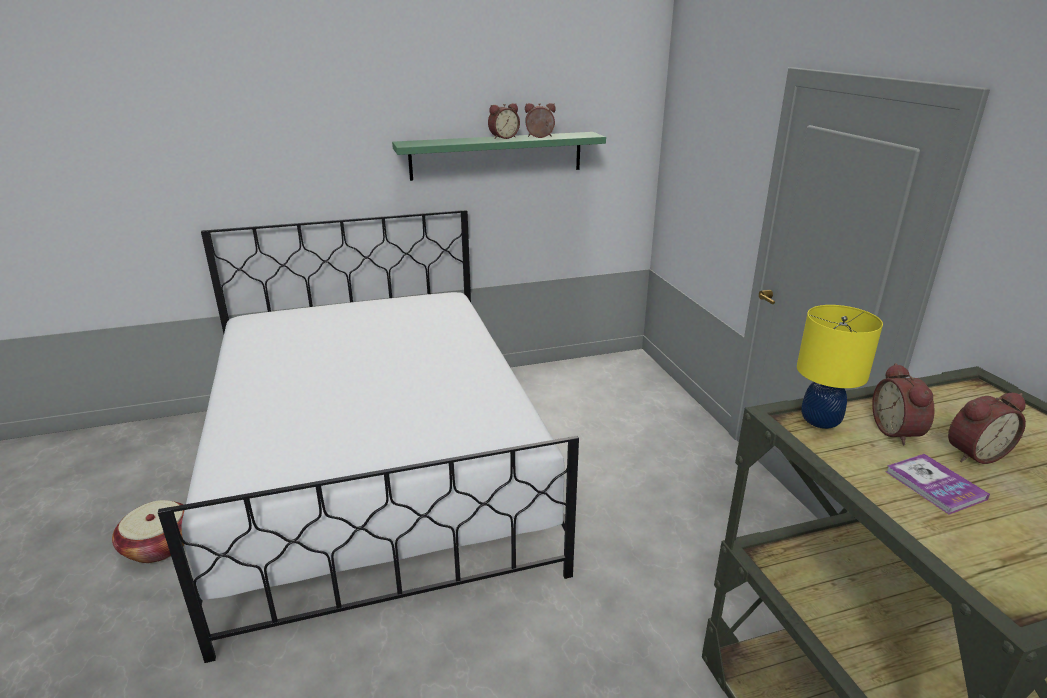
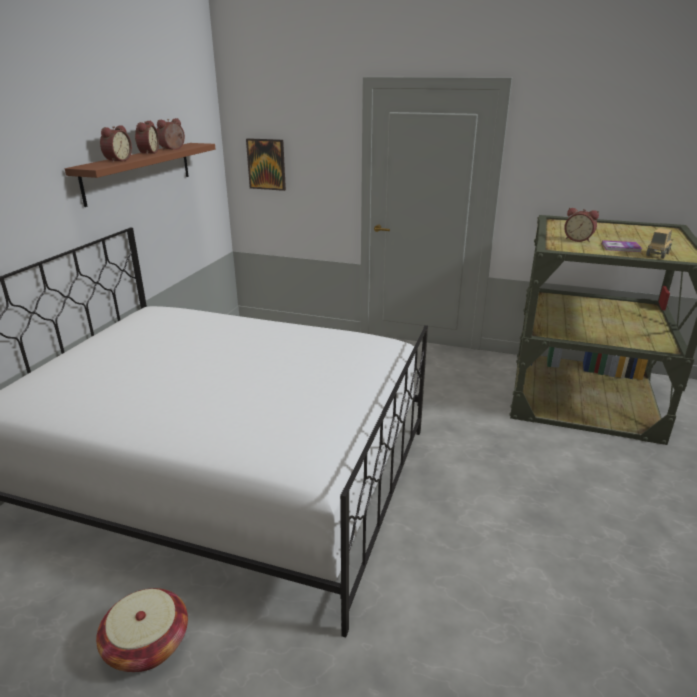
camera: 55 degrees left, 0 degrees up
green shelf [392,132,606,181] -> brown shelf [65,143,215,207]
yellow table lamp [797,305,883,429] -> none
alarm clock [948,393,1026,464] -> alarm clock moved to [100,125,132,163]
none -> picture [246,138,286,191]
none -> toy truck [646,228,673,259]

